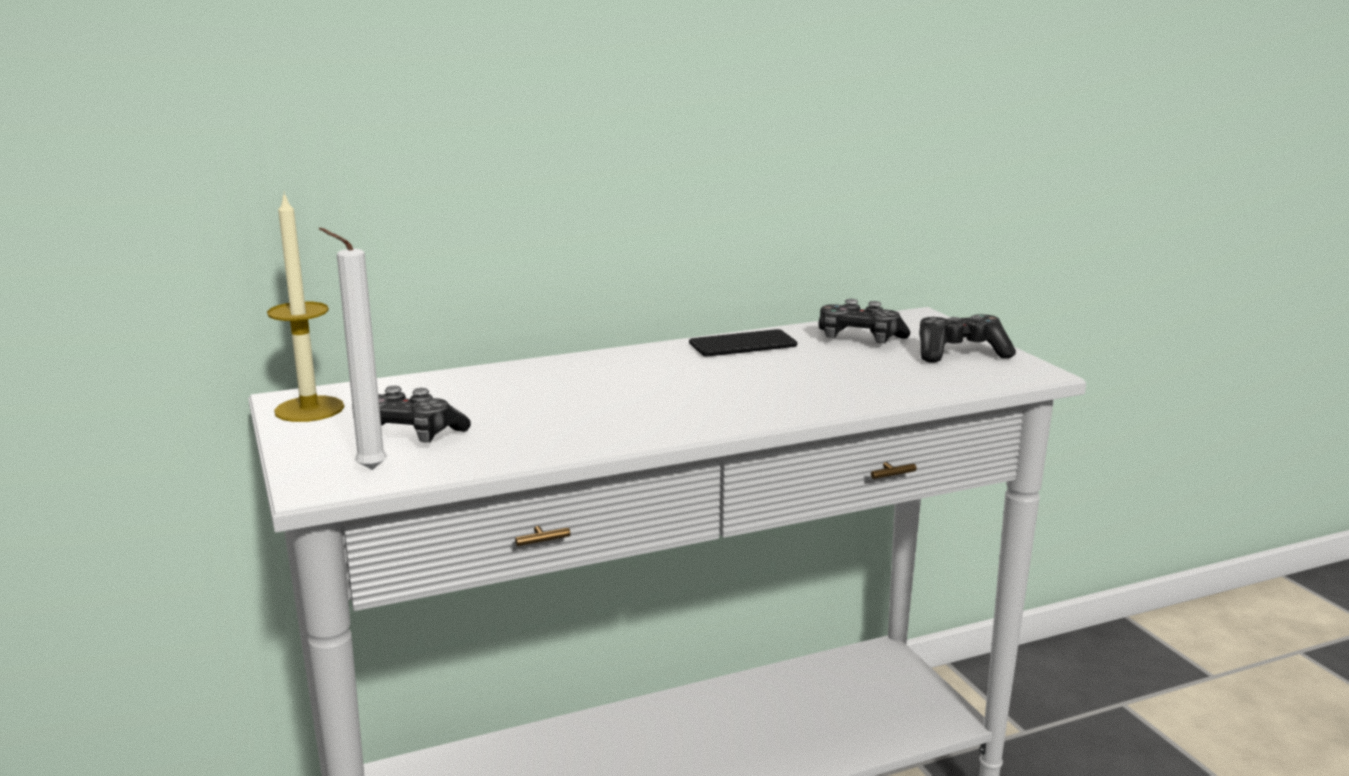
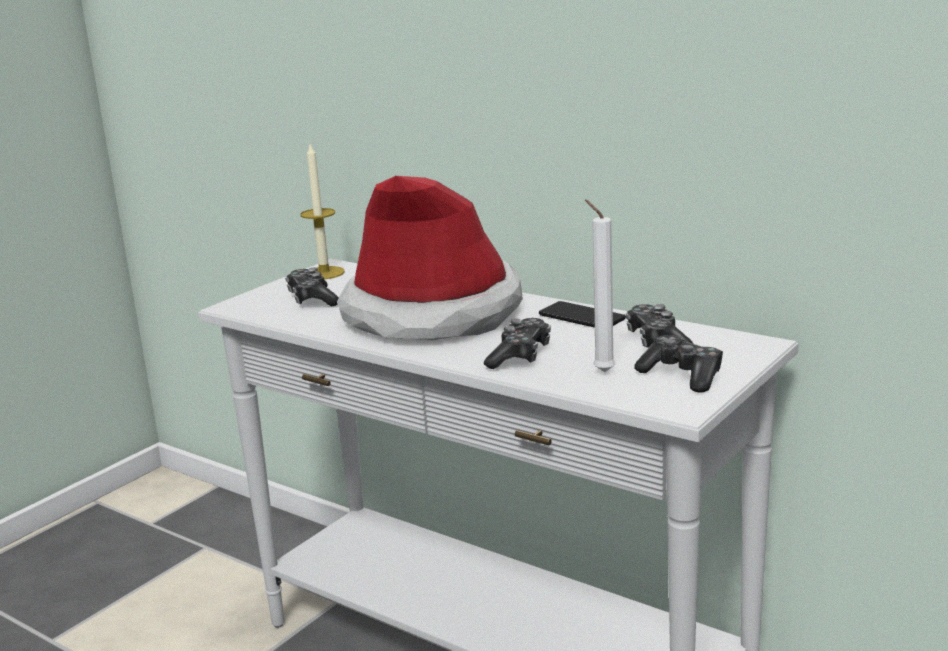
camera: 60 degrees right, 0 degrees up
white candle [318,228,387,470] -> white candle moved to [585,199,615,372]
none -> hat [337,176,523,340]
none -> game controller [484,318,551,369]

